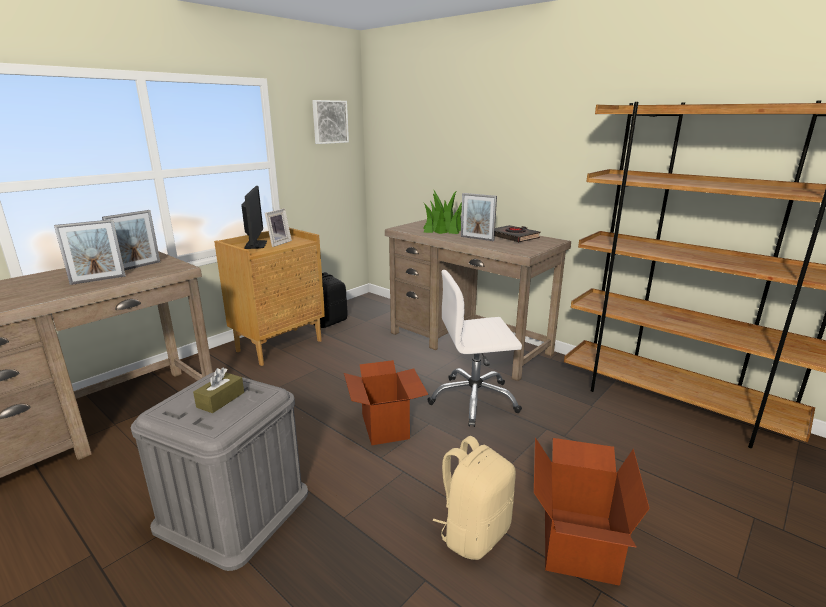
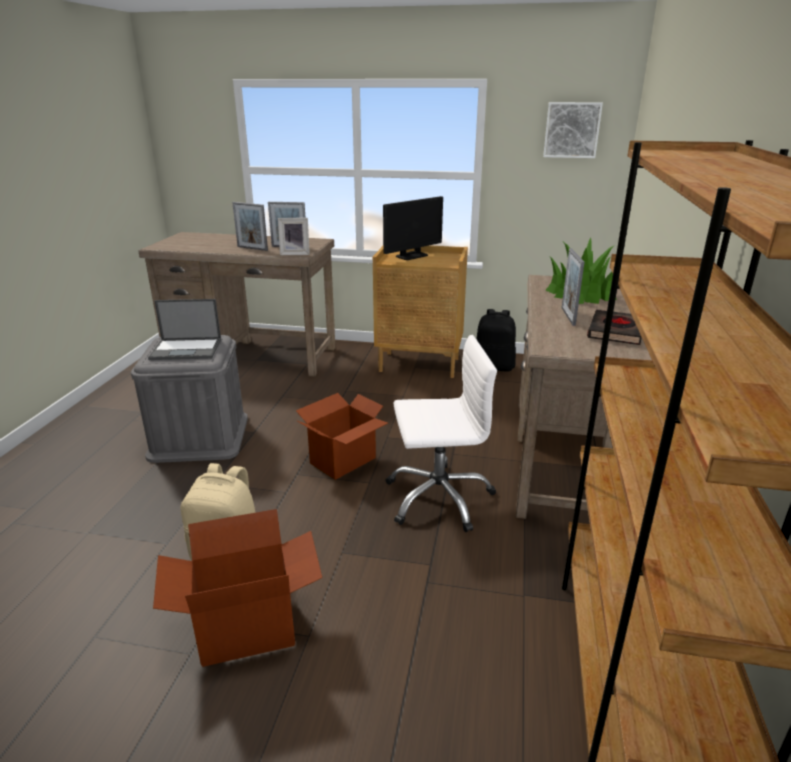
camera: 60 degrees right, 5 degrees up
brown tissue box [193,368,244,413] -> laptop [148,299,221,360]
picture frame [265,208,292,247] -> picture frame moved to [278,218,310,255]
white office chair [427,270,522,427] -> white office chair turned 120 degrees clockwise [386,335,497,532]

